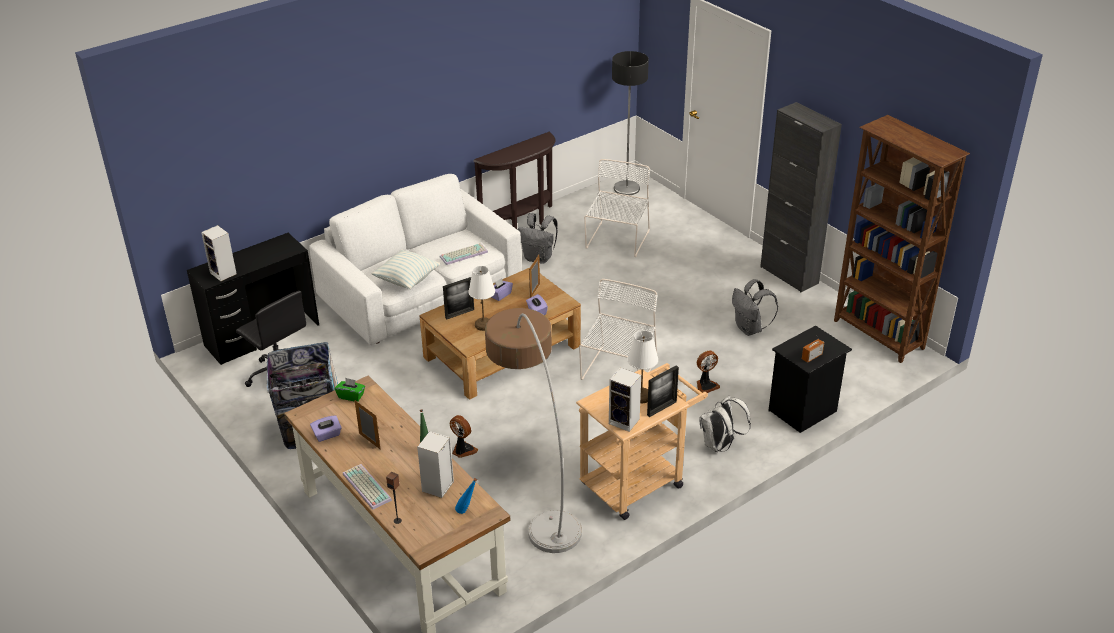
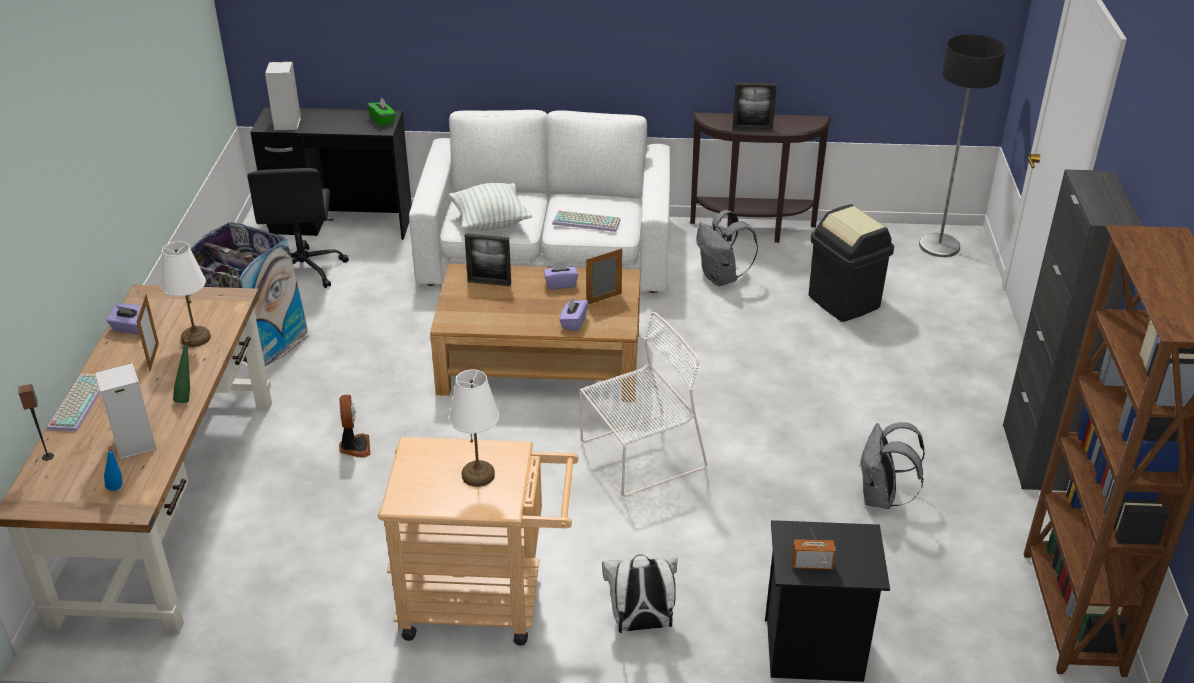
camera: 40 degrees right, 0 degrees up
green tissue box [335,378,365,402] -> green tissue box moved to [367,98,396,126]
white table lamp [468,266,495,331] -> white table lamp moved to [161,241,211,347]
floor lamp [485,308,582,553] -> none
white chair [584,159,650,257] -> black trash can [809,204,894,322]
speaker [609,367,641,432] -> none
picture frame [647,365,679,417] -> picture frame moved to [732,83,777,131]
fan [697,351,720,393] -> none

